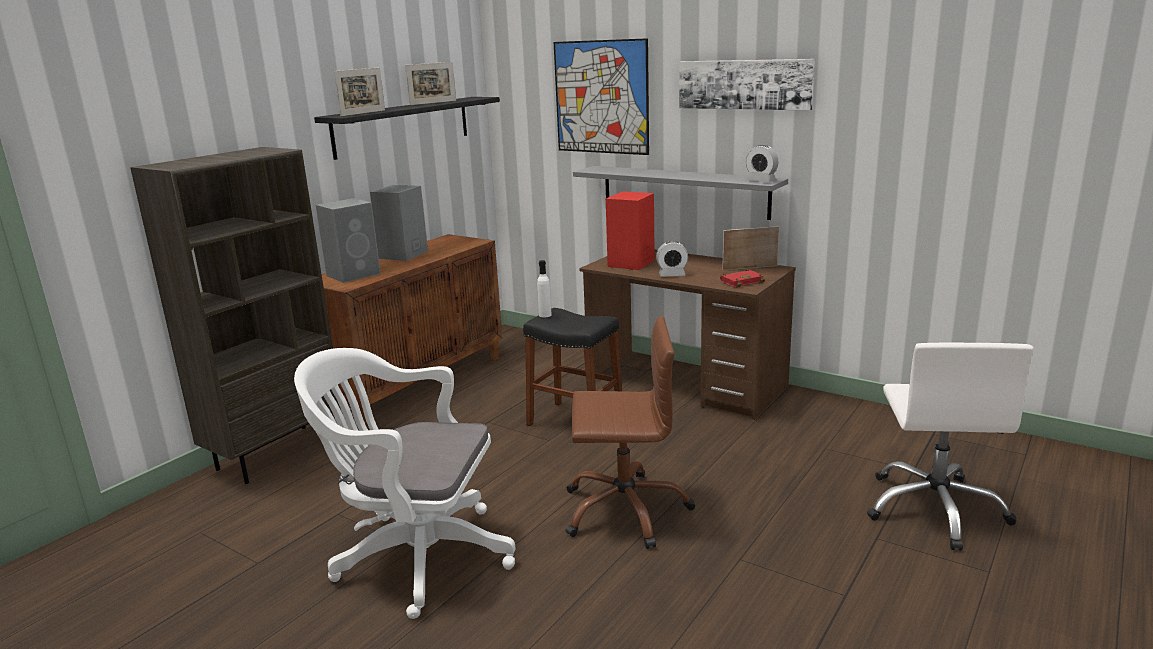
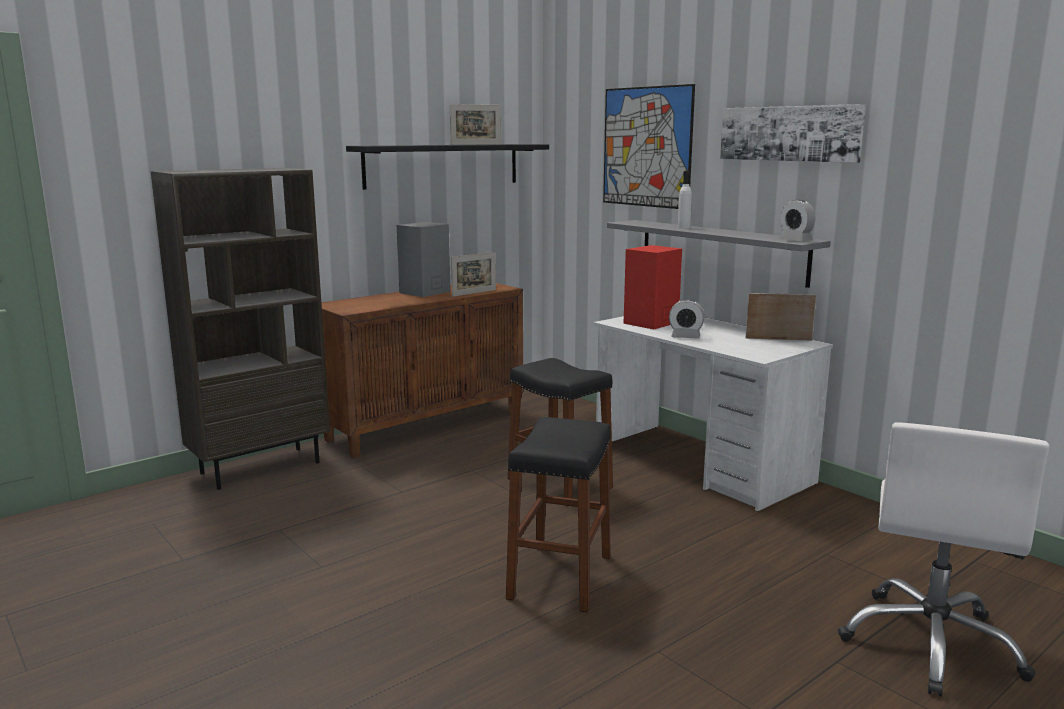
camera: 15 degrees right, 5 degrees down
white office chair [294,348,516,619] -> none
grey speaker [316,198,381,283] -> none
picture frame [334,68,385,116] -> picture frame moved to [451,252,496,297]
white bottle [537,260,552,317] -> white bottle moved to [678,171,692,228]
brown office chair [565,316,695,549] -> black stool [506,417,611,613]
brown desk [579,250,796,420] -> white desk [593,316,833,512]
red book [720,269,765,288] -> none

